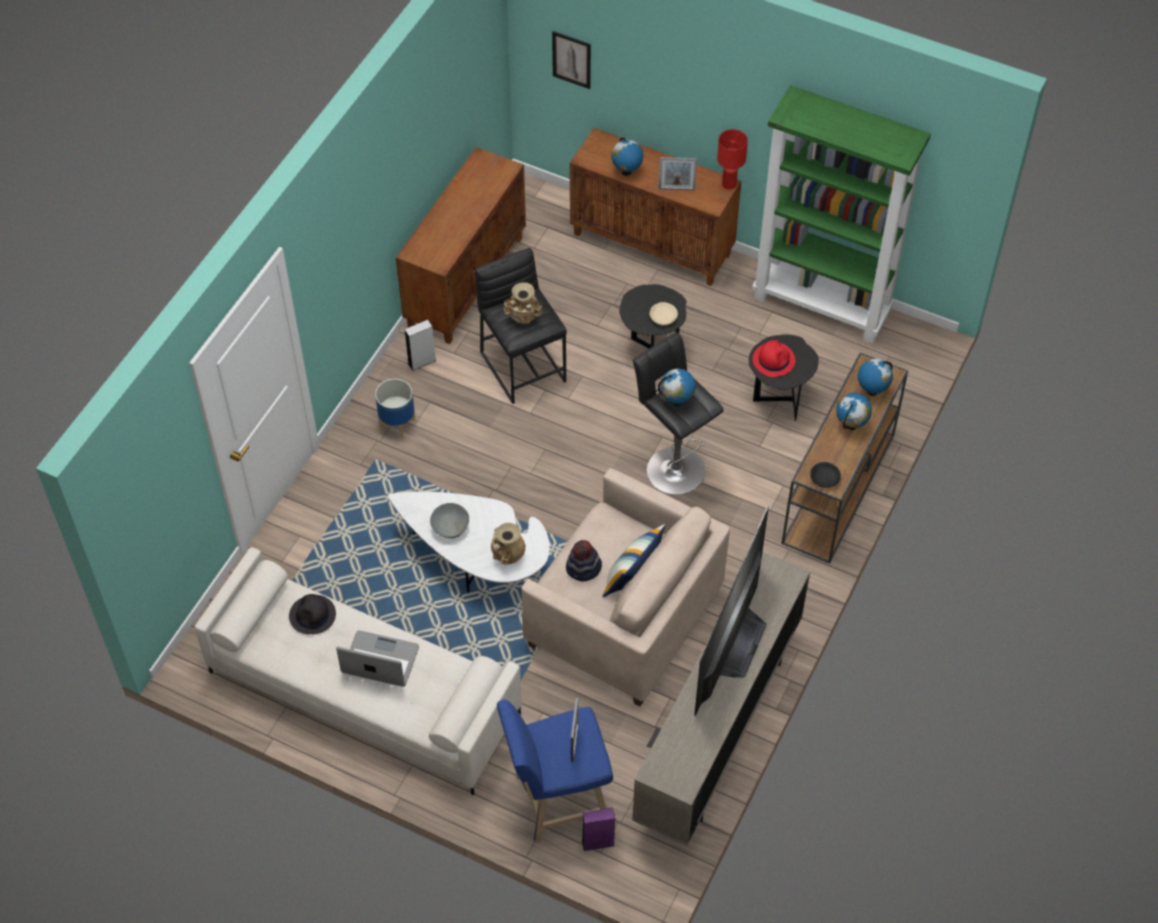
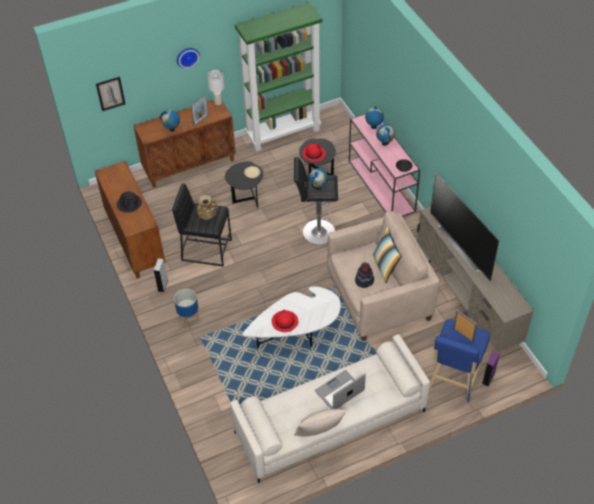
camera: 50 degrees left, 5 degrees down
black hat [289,594,336,634] -> black hat moved to [117,191,142,213]
grey bowl [430,503,469,538] -> red hat [272,309,298,332]
beige vase [491,523,526,565] -> none
red table lamp [717,129,748,189] -> white table lamp [207,70,225,105]
brown console table [782,352,908,563] -> pink console table [349,114,420,217]
none -> wall clock [177,48,200,69]
none -> beige pillow [294,409,347,437]

